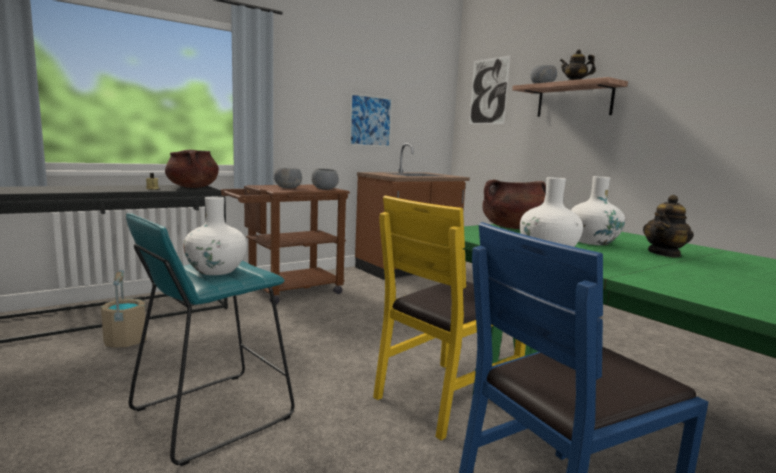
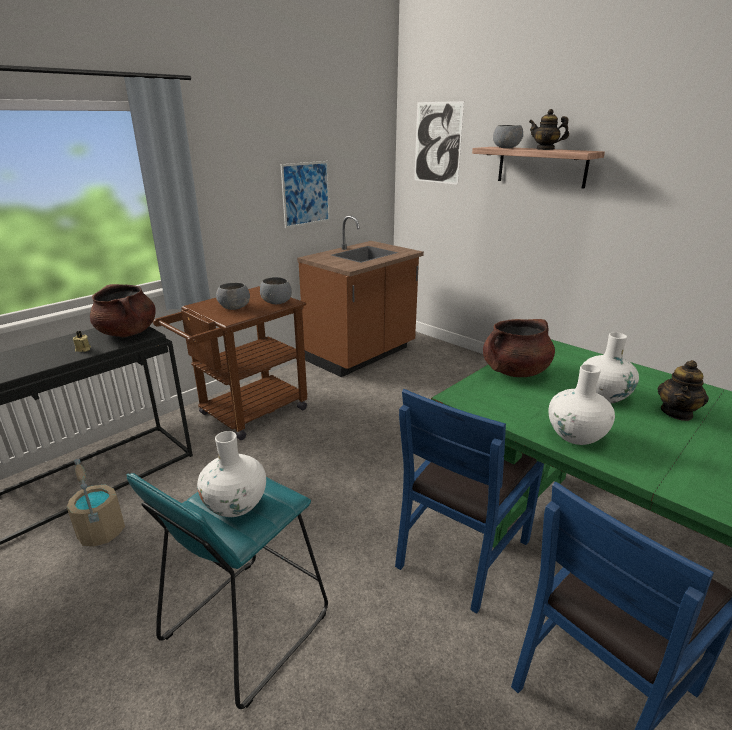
camera: 10 degrees left, 15 degrees up
yellow chair [373,196,526,441] -> blue chair [395,389,544,614]

